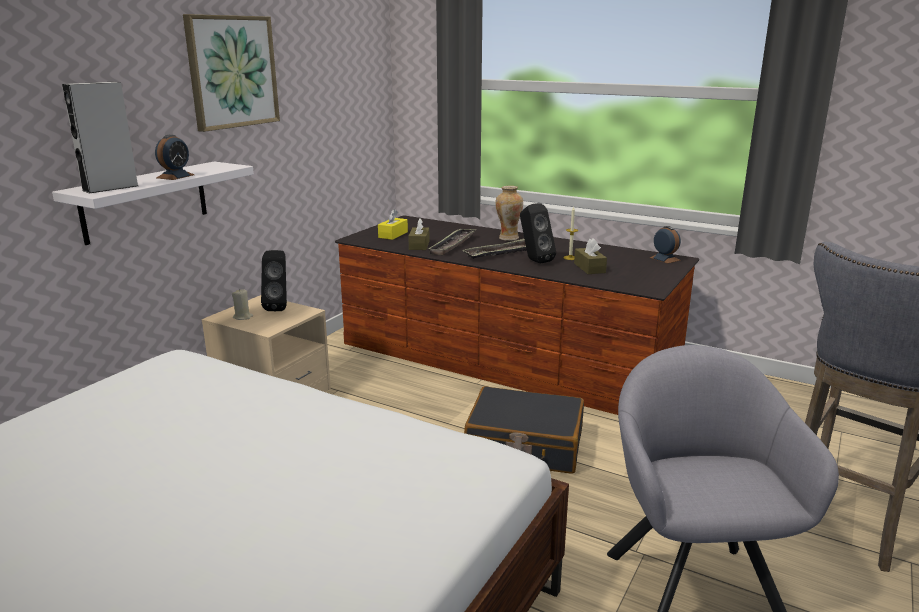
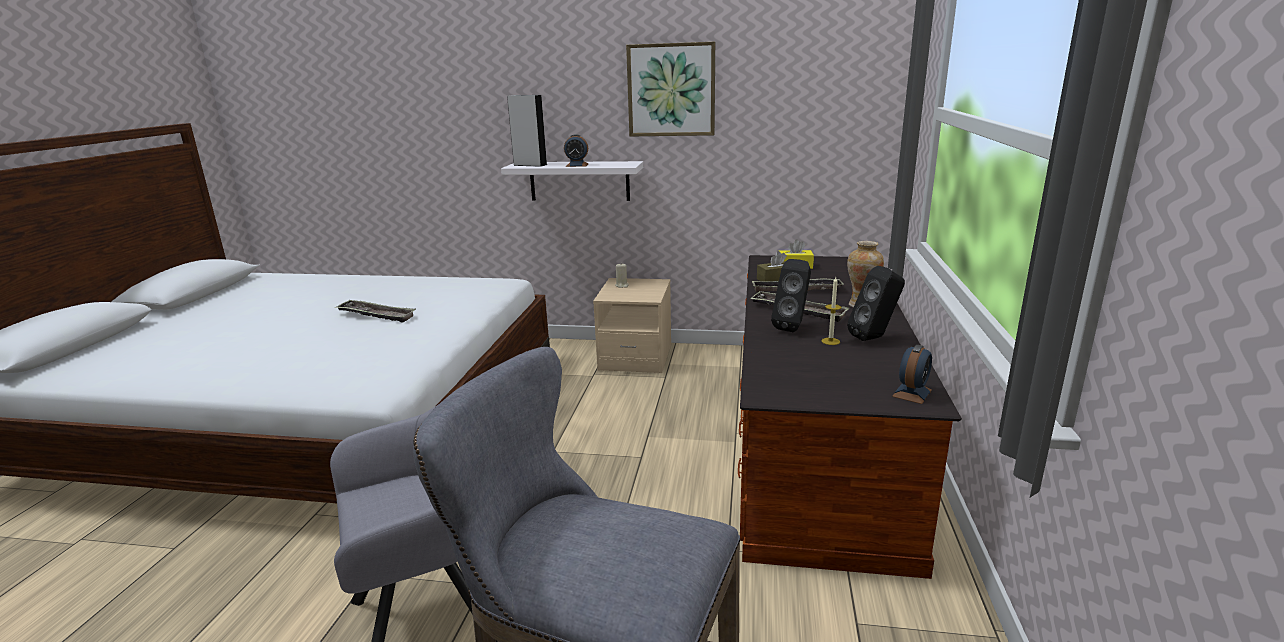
camera: 70 degrees right, 0 degrees up
black speaker [261,250,287,311] -> black speaker moved to [847,266,905,341]
black suitcase [464,386,584,474] -> none
brown tissue box [574,238,607,274] -> none
none -> tray [335,299,416,323]

